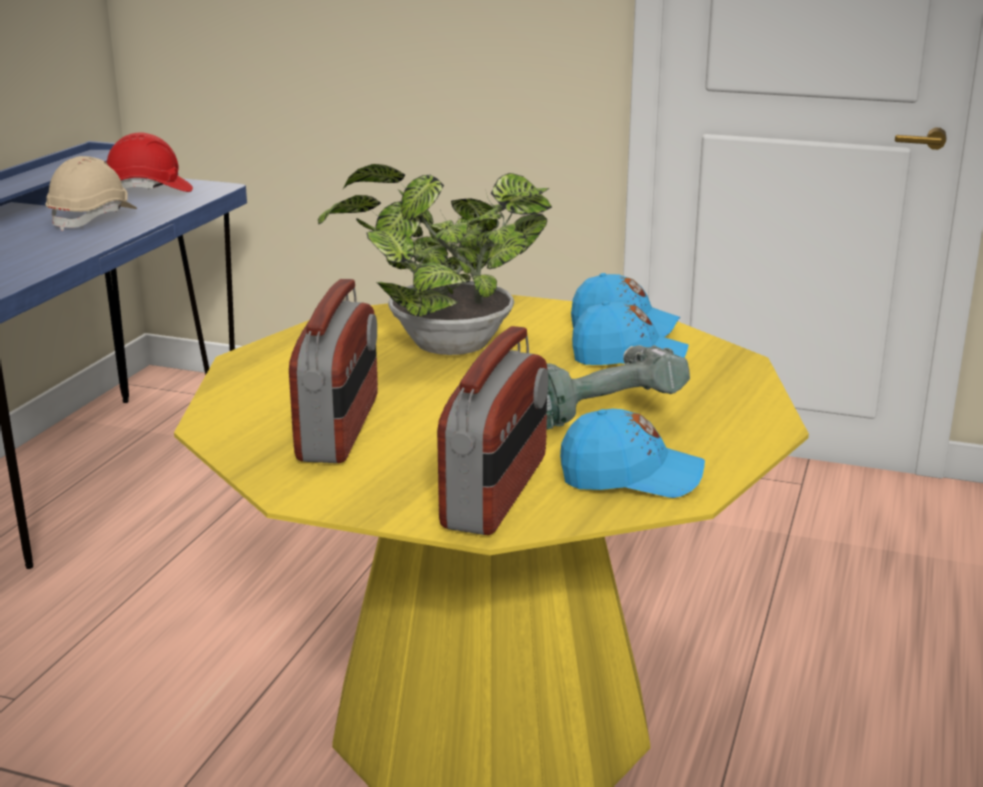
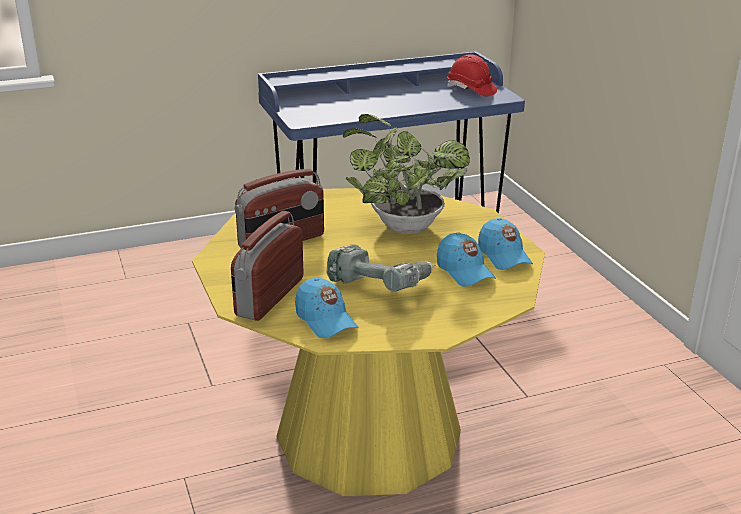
camera: 50 degrees right, 5 degrees up
beige hard hat [45,156,137,231] -> none
radio [437,326,549,535] -> radio turned 135 degrees clockwise [231,211,304,321]

